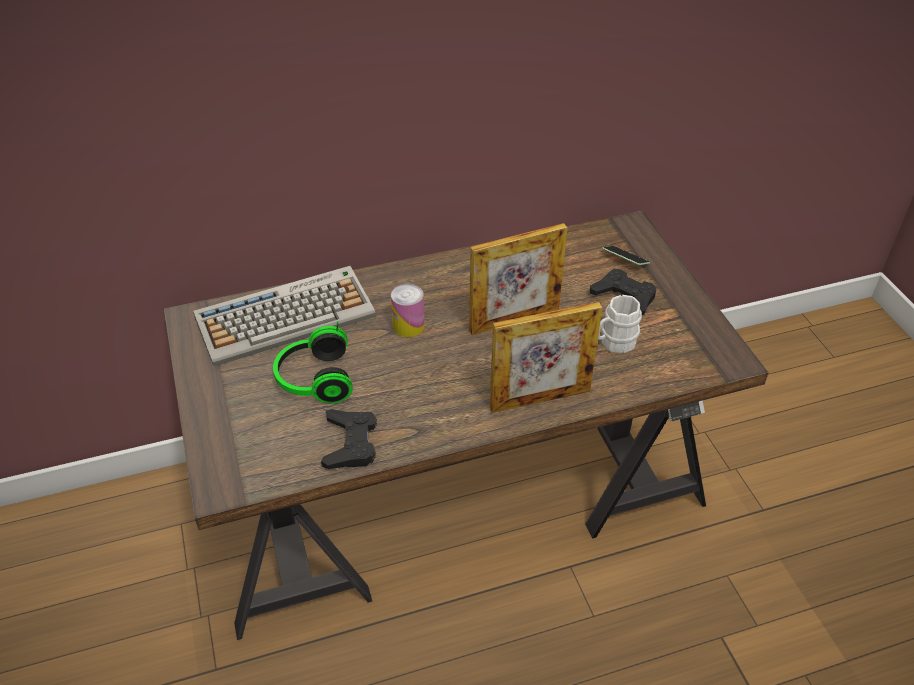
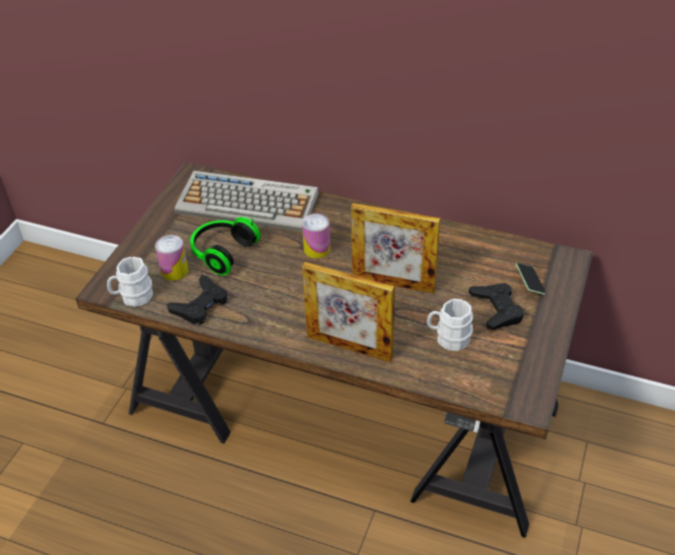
camera: 40 degrees right, 0 degrees up
none -> white mug [107,257,153,307]
none -> can [155,235,188,281]

